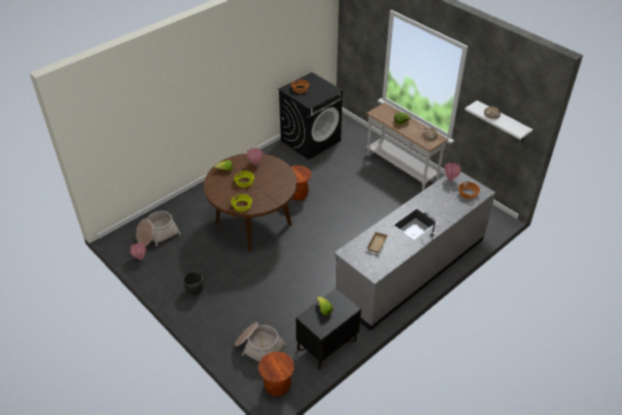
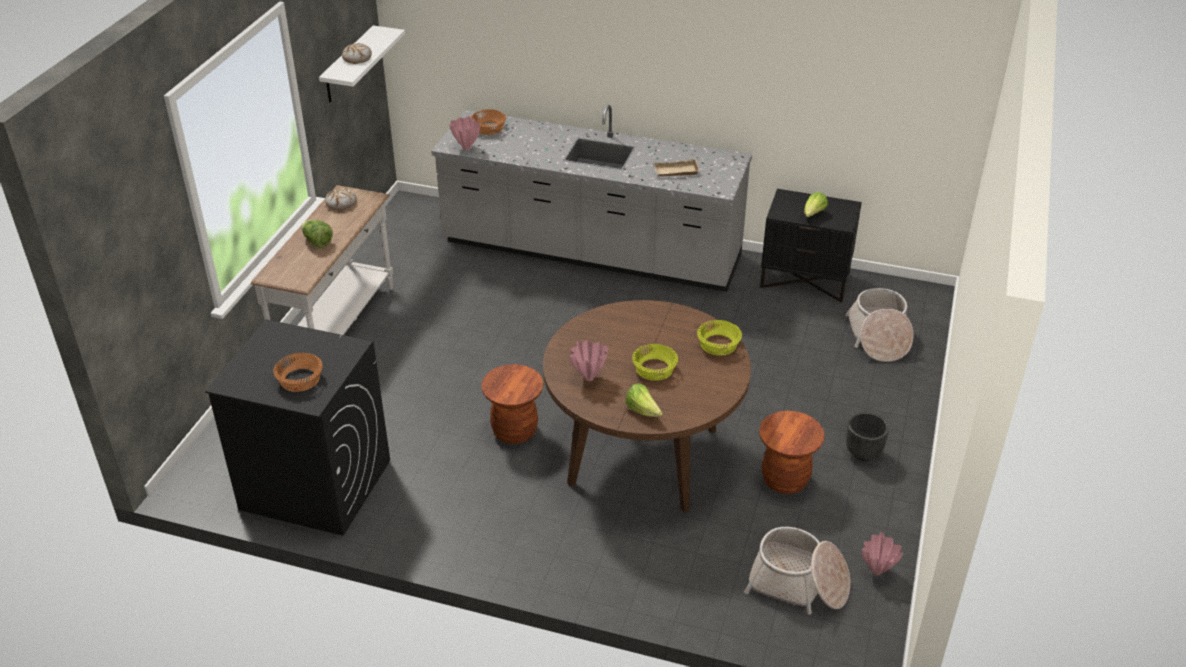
camera: 120 degrees left, 5 degrees down
brown stool [259,352,294,397] -> brown stool moved to [759,411,825,494]

